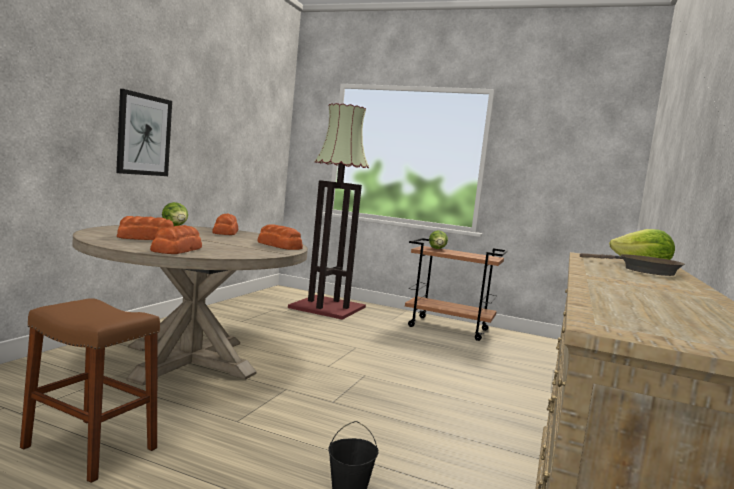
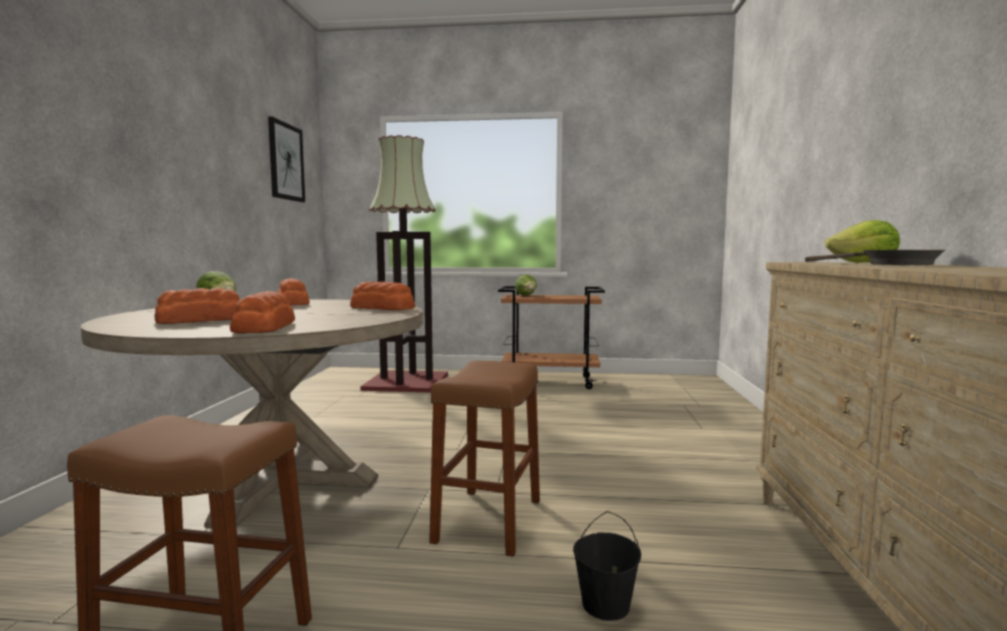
camera: 15 degrees left, 0 degrees up
picture [116,89,172,176] -> picture moved to [268,116,305,202]
none -> brown stool [429,360,540,557]

